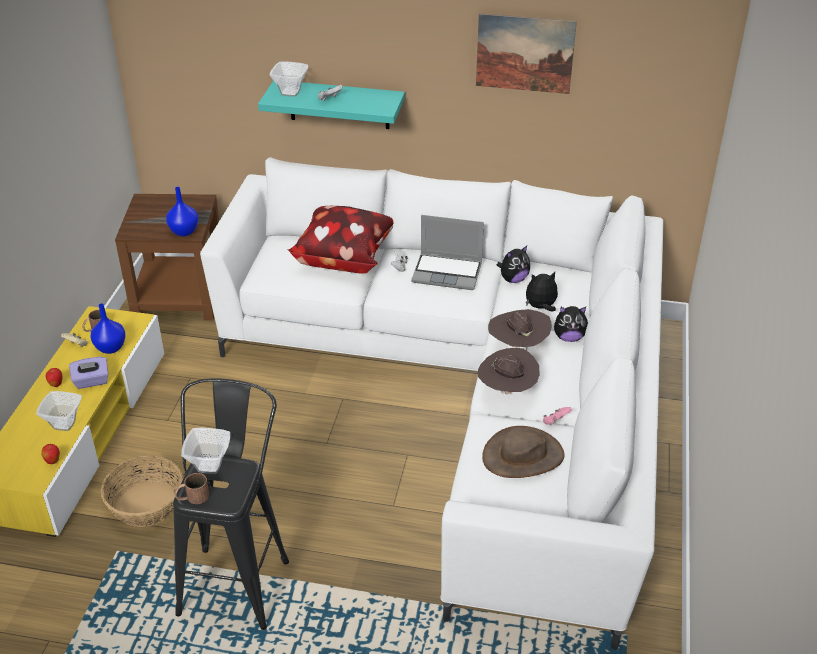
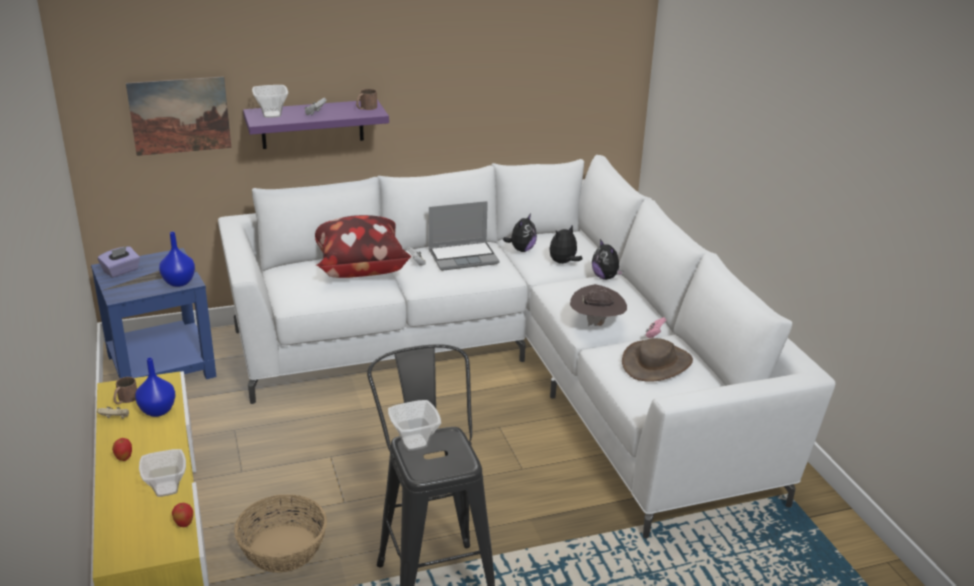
camera: 30 degrees left, 10 degrees down
purple tissue box [69,357,108,389] -> purple tissue box moved to [98,246,140,278]
brown side table [115,194,219,320] -> blue side table [91,248,217,379]
brown mug [175,473,209,504] -> brown mug moved to [356,89,377,110]
turquoise shelf [258,80,405,129] -> purple shelf [243,100,389,149]
picture [476,13,577,94] -> picture moved to [126,76,231,156]
brown hat [488,309,551,351] -> none
plush toy [554,306,588,342] -> plush toy turned 90 degrees clockwise [592,239,623,280]

